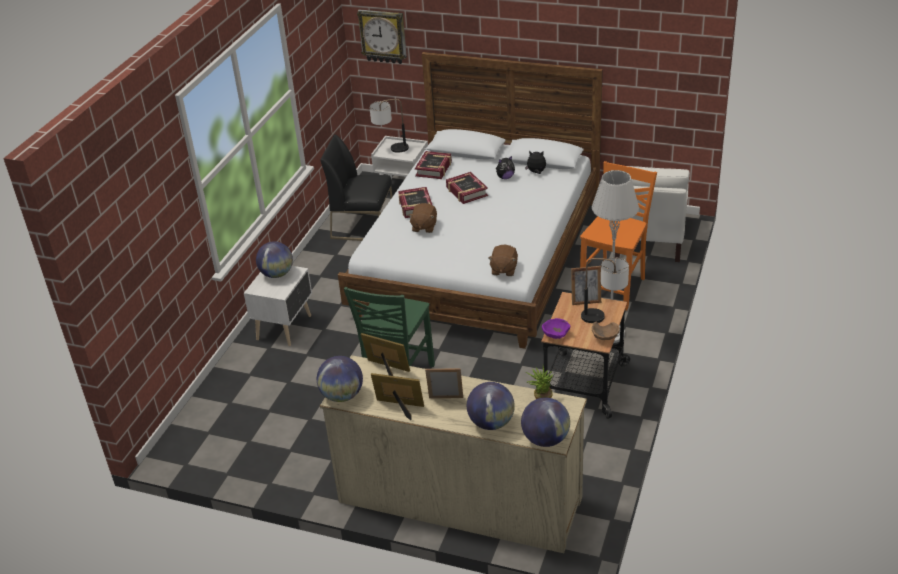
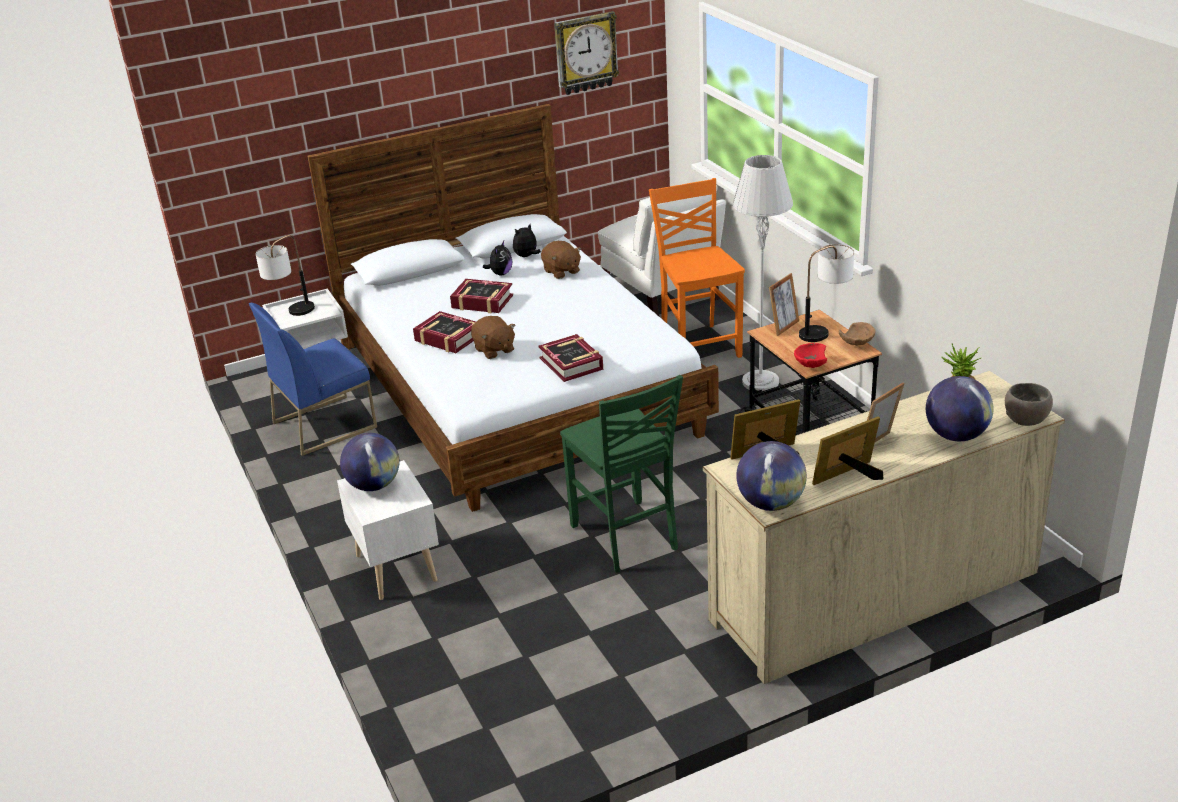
camera: 45 degrees left, 5 degrees down
black chair [320,134,392,241] -> blue chair [249,303,377,456]
wall clock [357,10,407,64] -> wall clock moved to [554,11,619,95]
book [415,151,452,179] -> book moved to [539,334,603,382]
brown plush toy [488,245,518,276] -> brown plush toy moved to [541,241,581,279]
globe [521,398,570,447] -> grey bowl [1005,383,1053,426]
purple bowl [542,318,570,339] -> red bowl [794,343,827,368]

